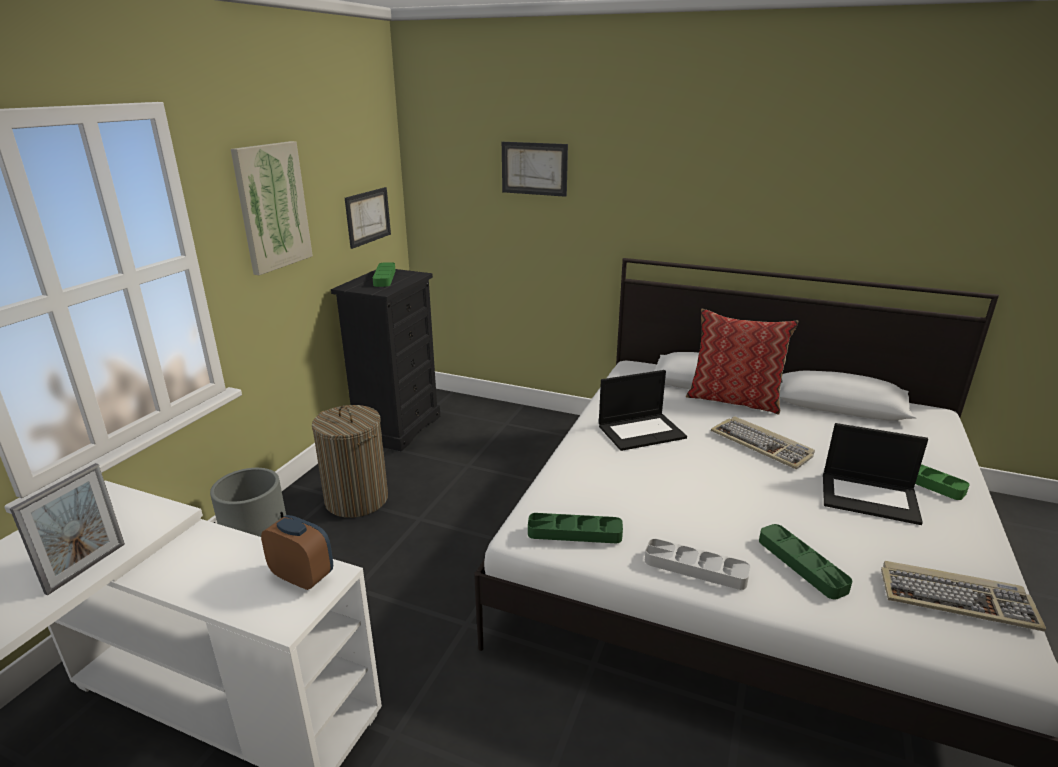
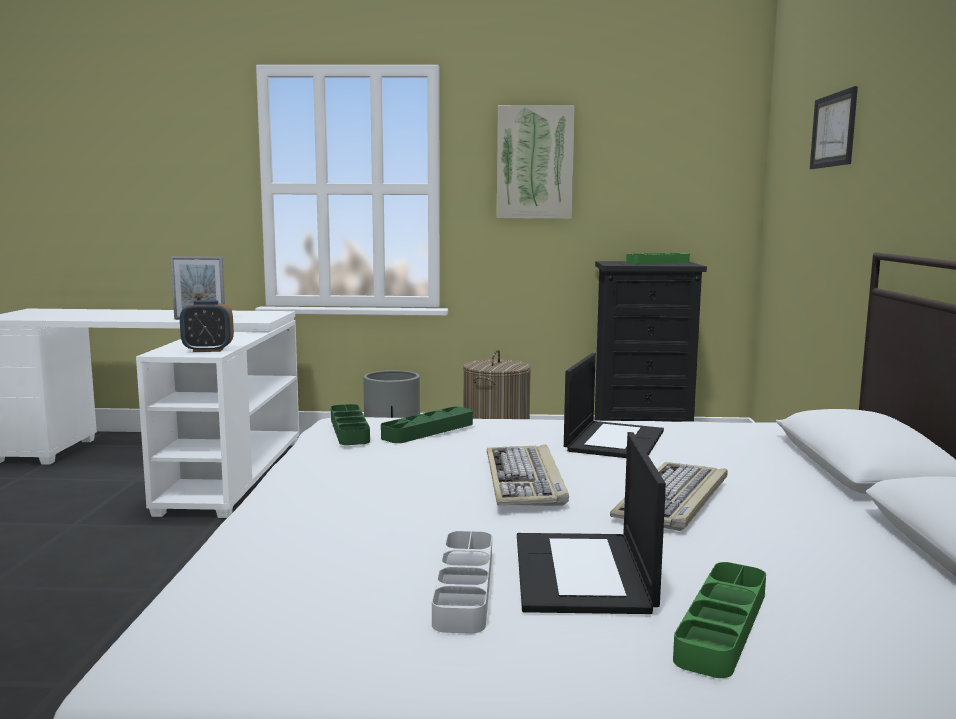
camera: 70 degrees right, 15 degrees down
alarm clock [261,515,333,590] -> alarm clock turned 75 degrees clockwise [180,300,234,352]
picture [345,187,391,249] -> none
laptop [599,370,687,451] -> laptop turned 120 degrees counterclockwise [564,353,664,458]
grey tray [645,539,751,590] -> grey tray moved to [432,531,492,634]
pillow [686,309,799,415] -> none
green tray [759,524,852,599] -> green tray moved to [381,407,473,443]
keyboard [881,561,1046,632] -> keyboard moved to [487,445,569,506]

